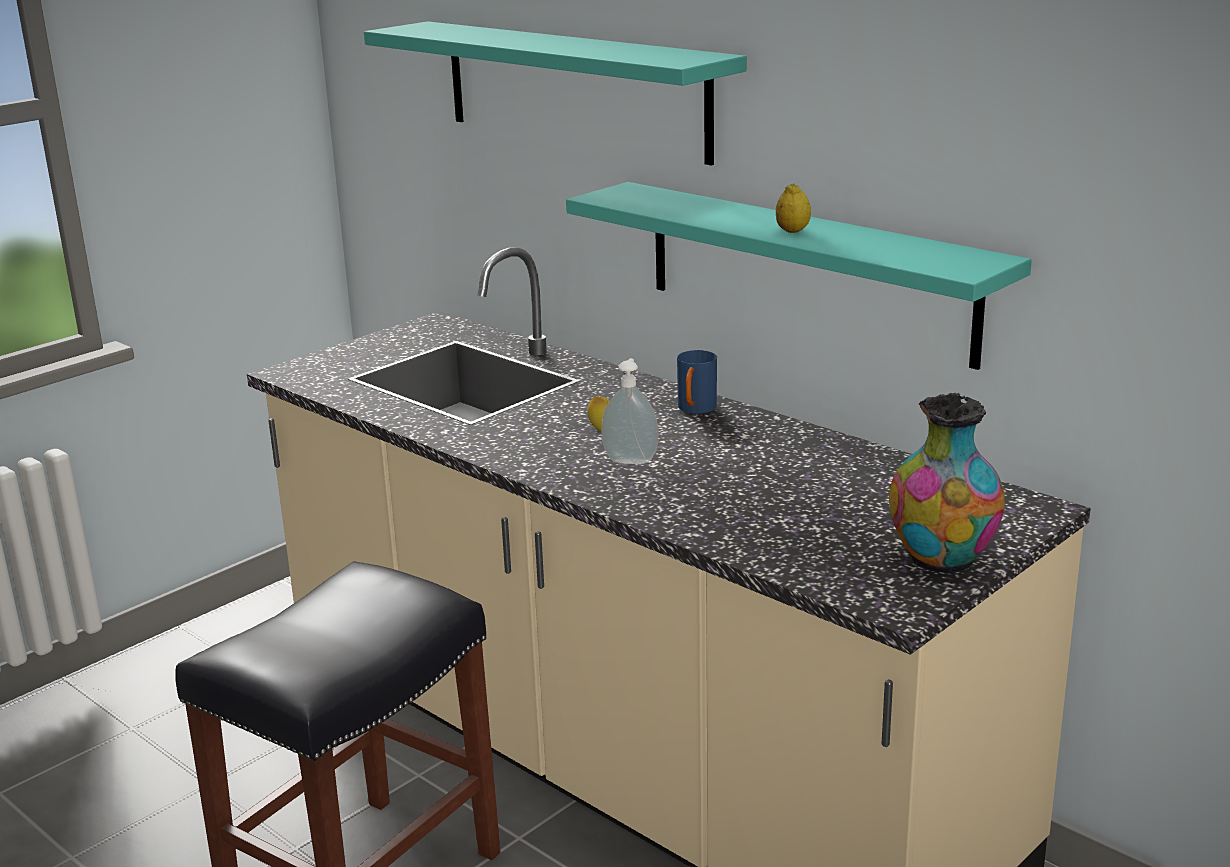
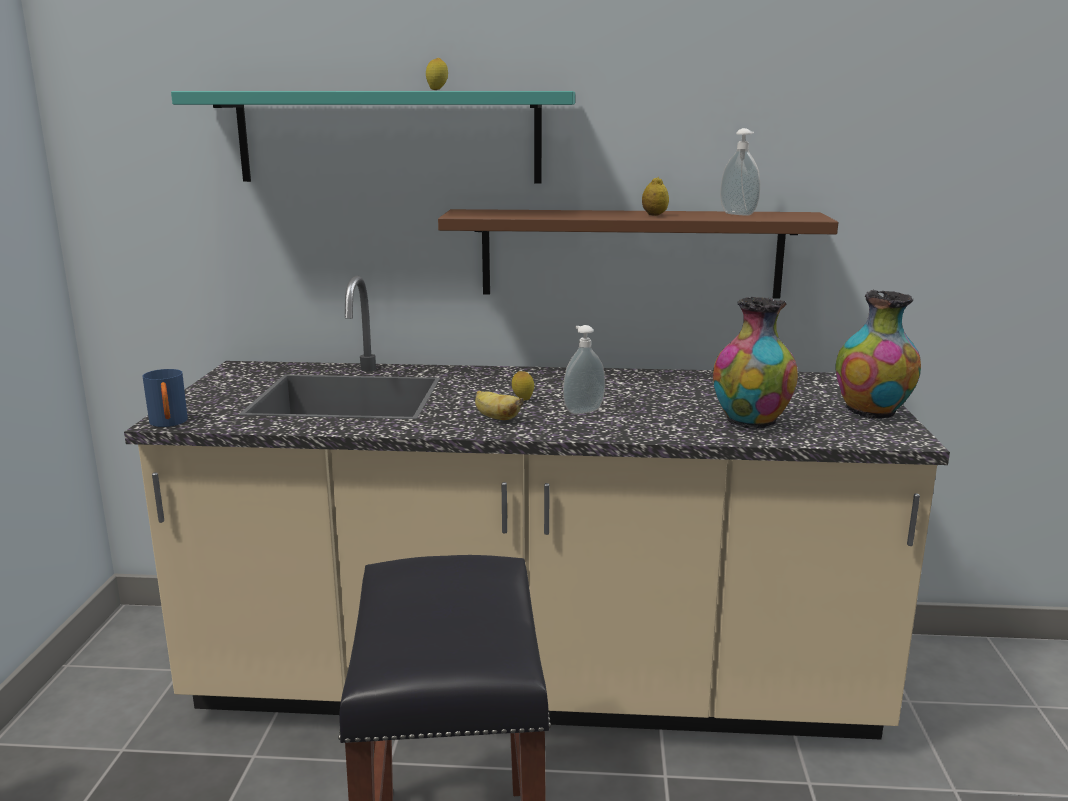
camera: 40 degrees left, 5 degrees down
turquoise shelf [566,182,1032,370] -> brown shelf [438,209,838,299]
blue mug [677,350,717,414] -> blue mug moved to [142,369,188,427]
none -> lemon [426,58,448,90]
none -> banana [475,390,524,420]
none -> vase [713,297,798,430]
none -> soap dispenser [720,128,760,216]

